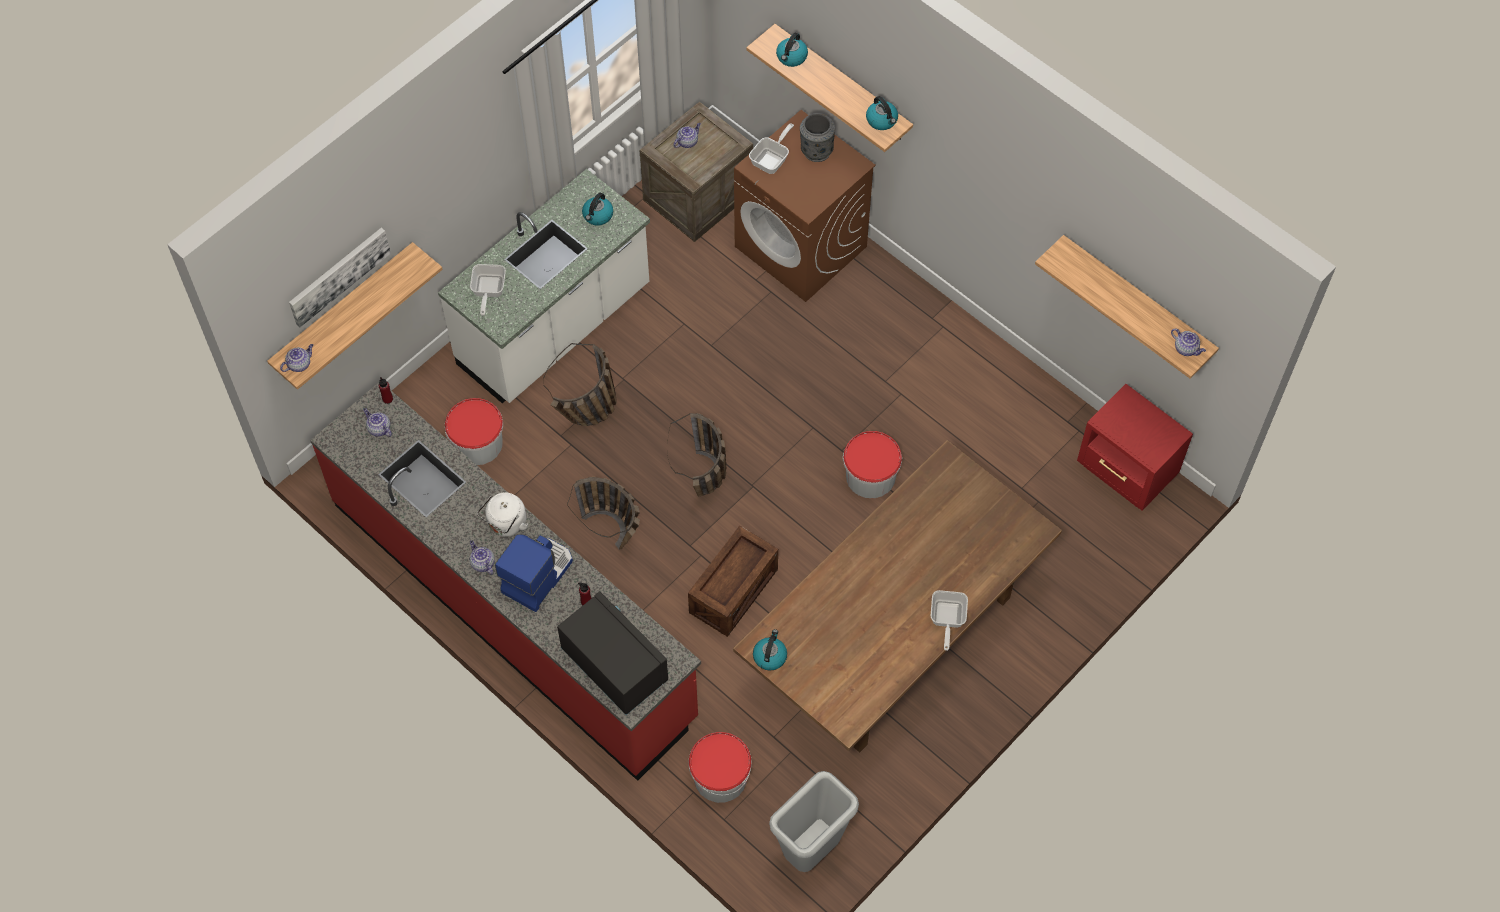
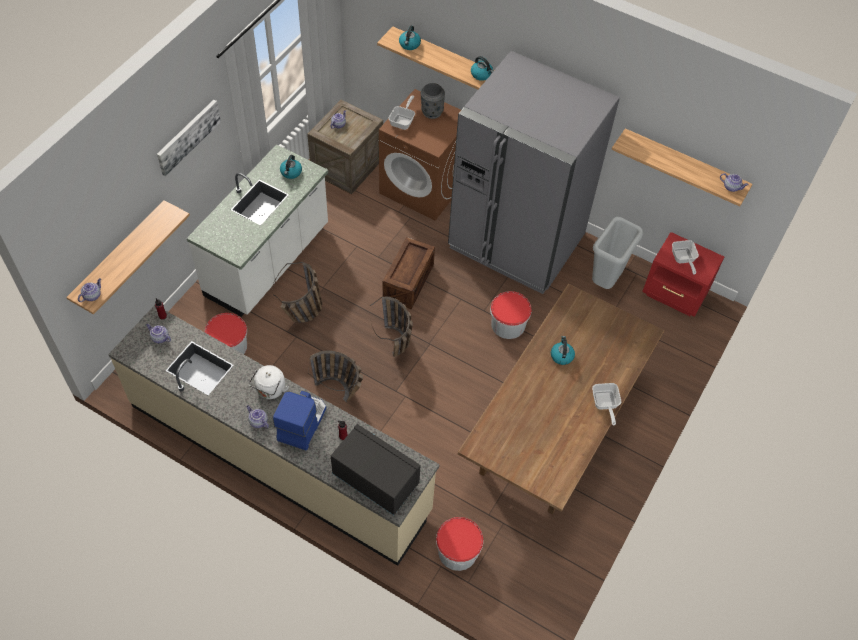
camera: 15 degrees left, 5 degrees down
picture [289,228,391,327] -> picture moved to [157,100,221,176]
red counter [310,383,701,781] -> beige counter [108,305,440,566]
frying pan [470,264,506,316] -> frying pan moved to [672,240,699,274]
crate [688,525,778,637] -> crate moved to [383,237,435,309]
kettle [753,629,787,671] -> kettle moved to [551,336,575,365]
grey trash can [769,771,859,872] -> grey trash can moved to [592,217,643,289]
none -> grey fridge [448,51,620,294]

